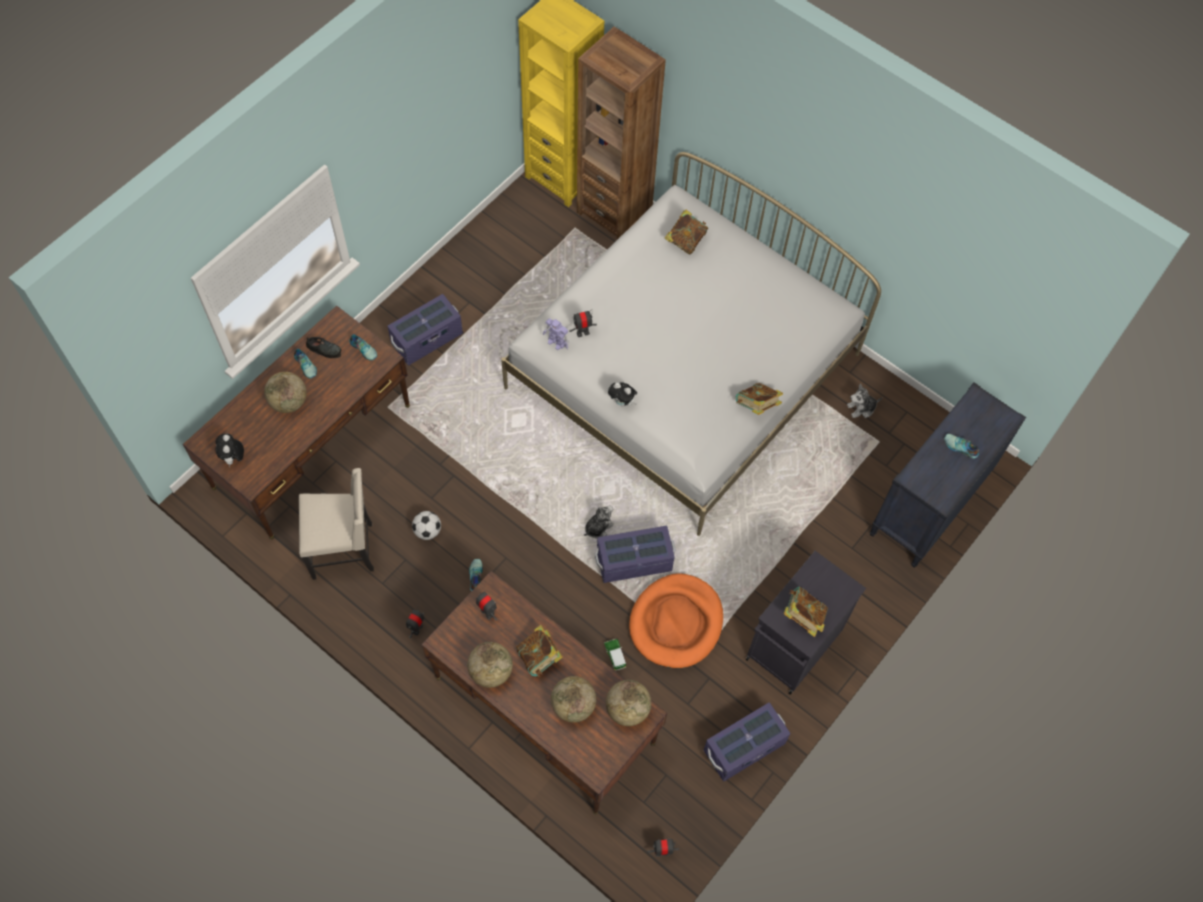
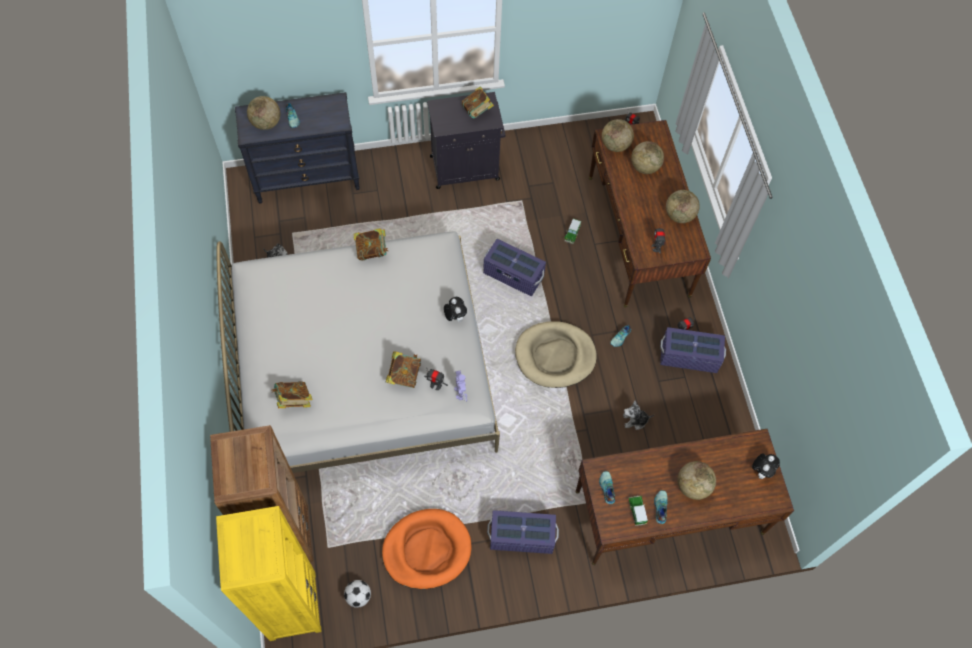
camera: 140 degrees left, 0 degrees up
beige chair [299,468,374,580] -> none
black shoe [306,337,342,358] -> toy car [629,495,648,526]
football [412,511,441,540] -> football moved to [344,580,371,608]
book [516,625,563,676] -> book moved to [386,351,421,388]
plush toy [584,505,614,539] -> plush toy moved to [623,400,654,430]
orange dog bed [629,573,723,668] -> orange dog bed moved to [382,509,471,589]
purple storage box [703,702,790,781] -> purple storage box moved to [660,327,726,373]
none -> globe [247,96,280,130]
none -> beige dog bed [515,321,597,388]

